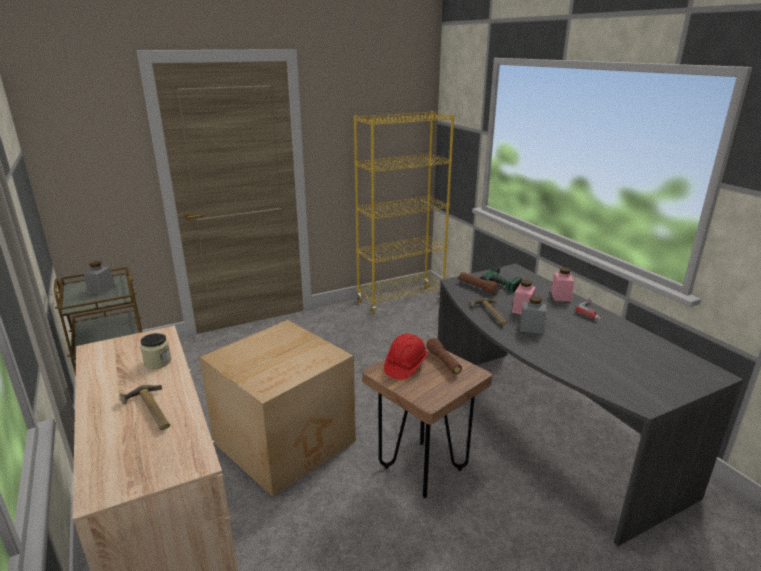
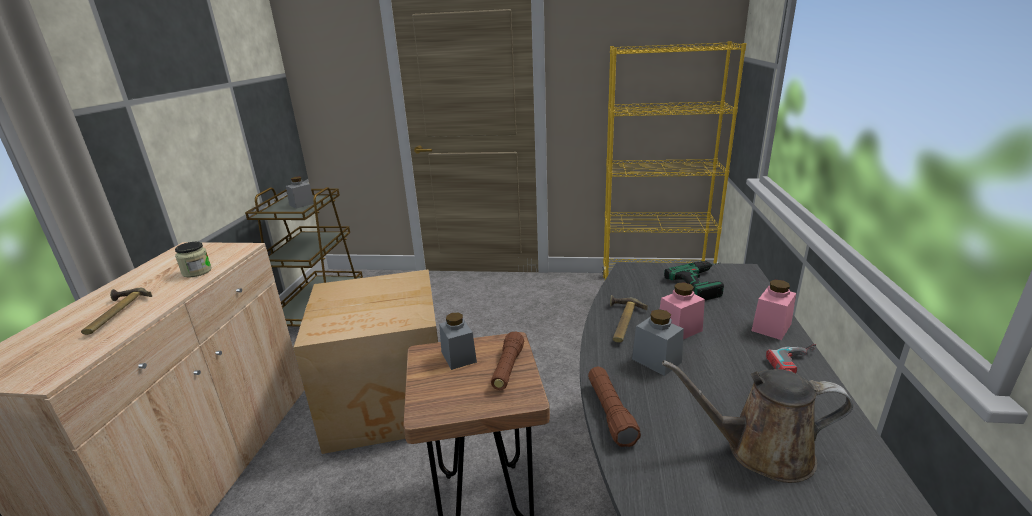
camera: 35 degrees right, 0 degrees up
red hard hat [384,333,428,380] -> grey jar [439,313,477,370]
brown flashlight [459,272,500,294] -> brown flashlight moved to [588,367,641,447]
none -> brown watering can [662,360,853,483]

